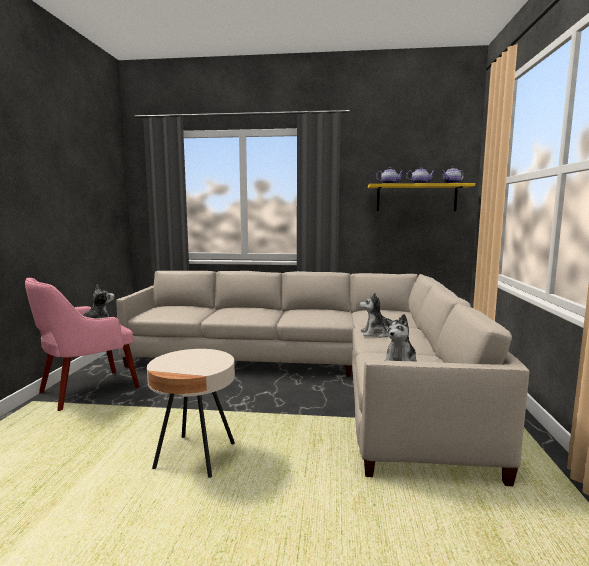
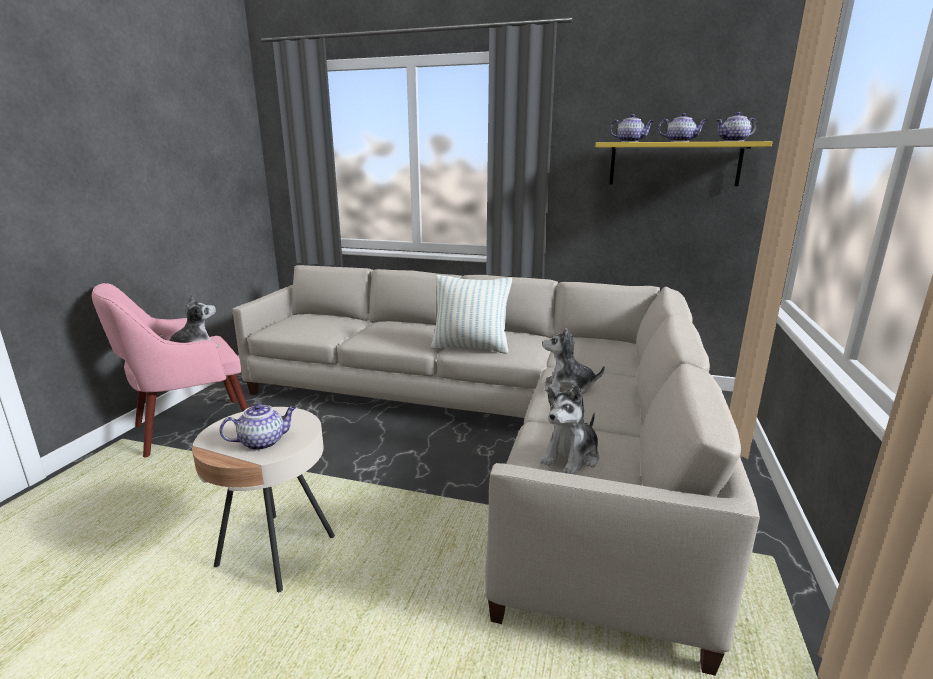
camera: 10 degrees right, 10 degrees up
none -> teapot [220,403,296,450]
none -> pillow [431,275,512,354]

